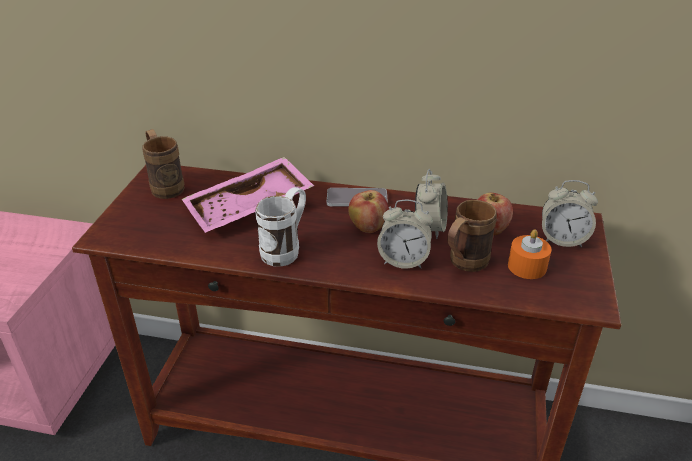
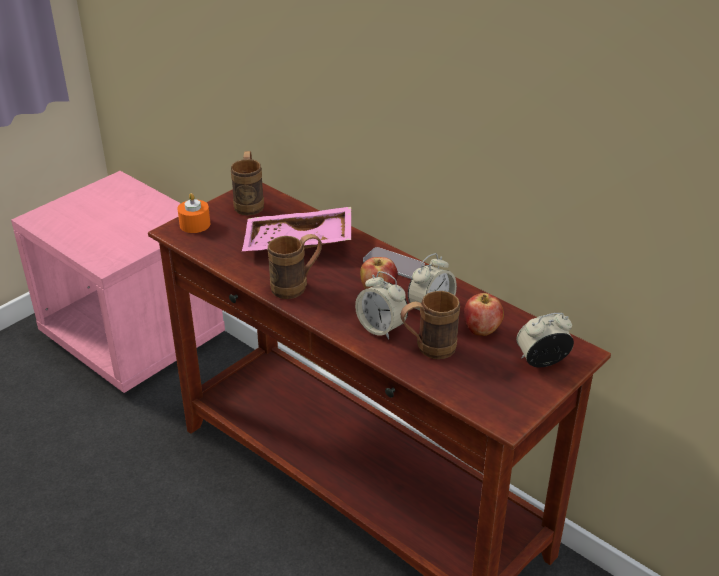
camera: 30 degrees right, 0 degrees up
white mug [255,187,306,267] -> brown mug [268,234,322,299]
orange candle [508,229,552,279] -> orange candle moved to [178,193,210,233]
alarm clock [542,180,598,247] -> alarm clock turned 120 degrees clockwise [516,313,574,367]

